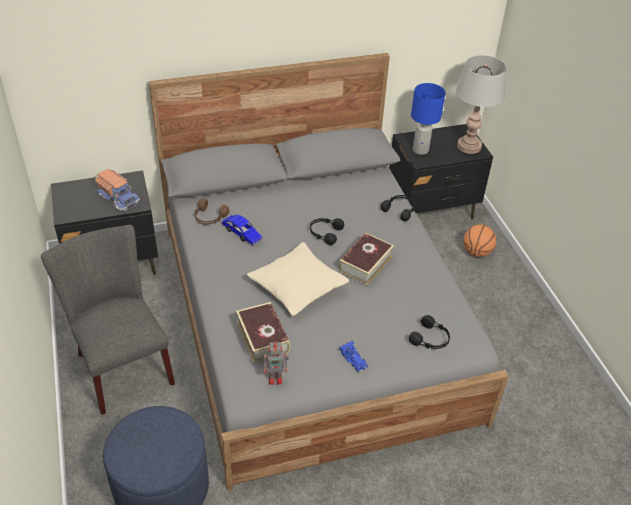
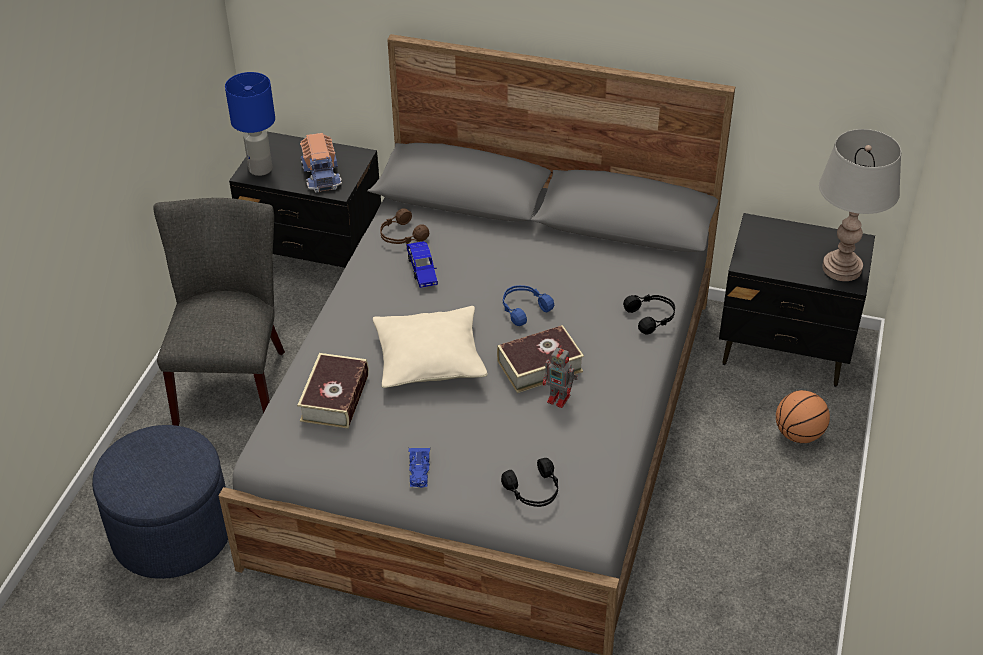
camera: 35 degrees right, 0 degrees up
toy robot [264,341,289,385] -> toy robot moved to [542,346,578,408]
black headphones [310,218,344,245] -> blue headphones [503,285,554,326]
blue table lamp [411,83,446,155] -> blue table lamp moved to [225,72,275,176]

